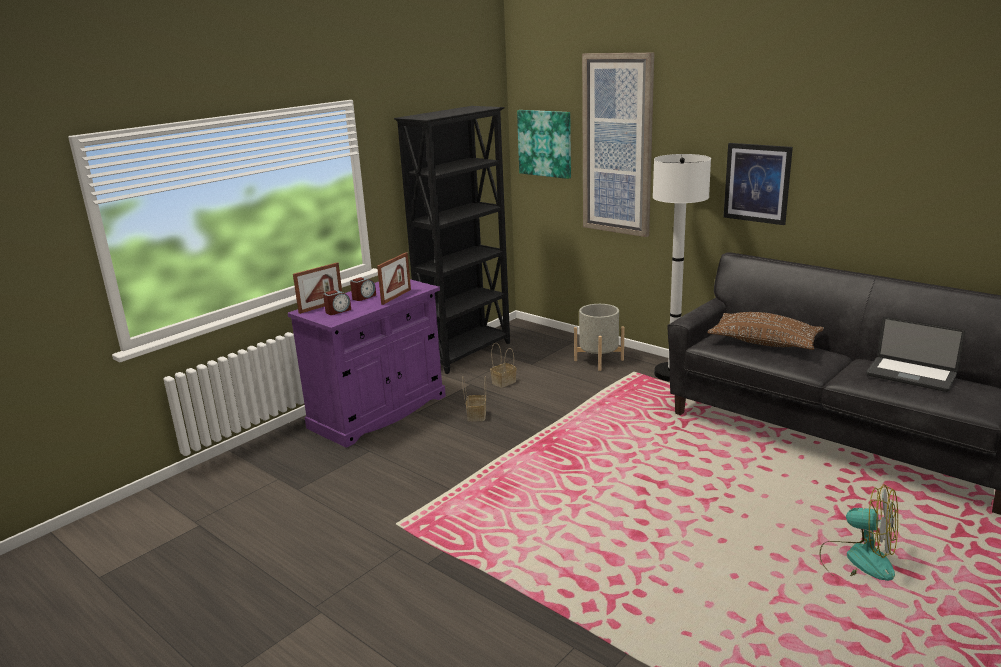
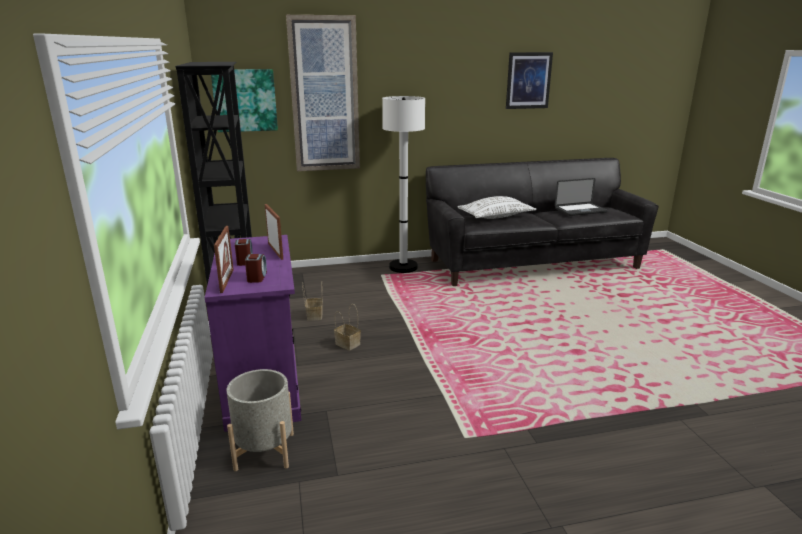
camera: 55 degrees left, 0 degrees up
grey planter [574,304,624,371] -> grey planter moved to [226,369,294,471]
brown pillow [707,312,824,350] -> white pillow [458,196,536,219]
picture [724,143,793,225] -> picture moved to [506,52,553,109]
fan [820,484,898,581] -> none

